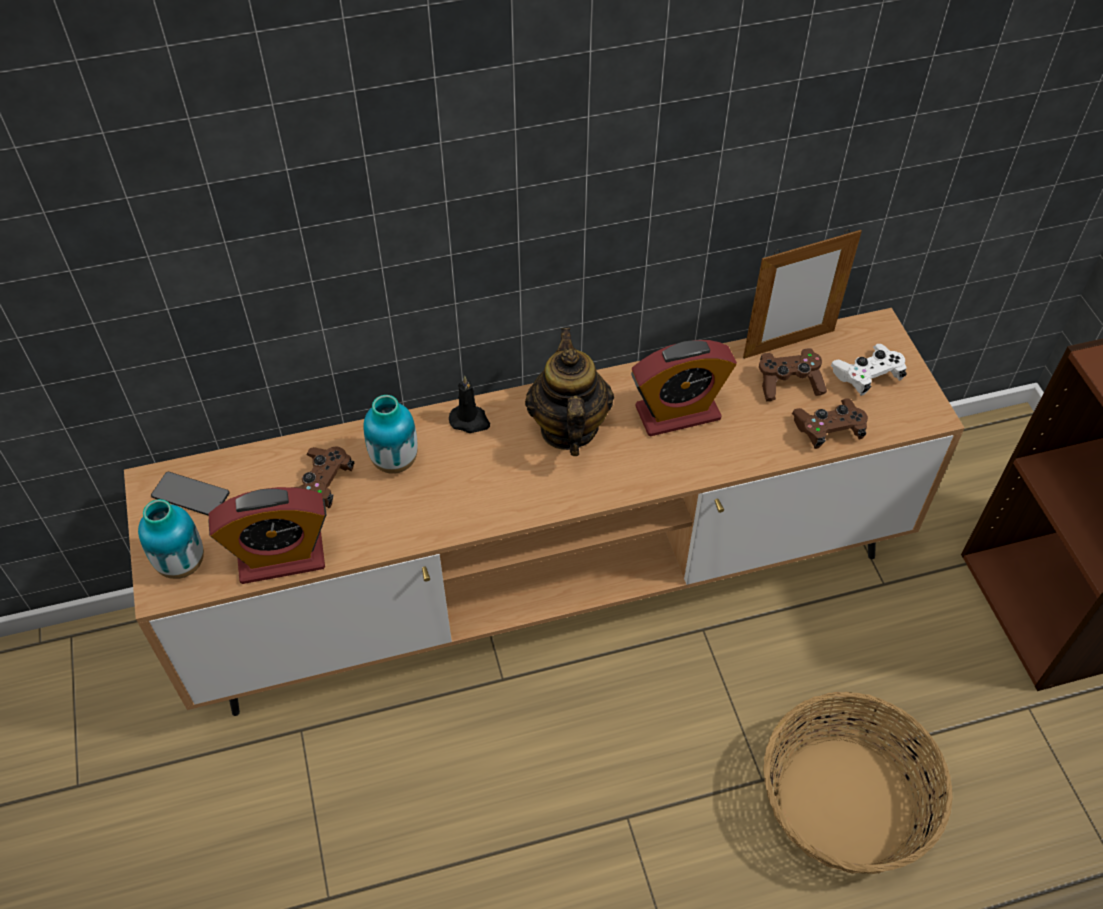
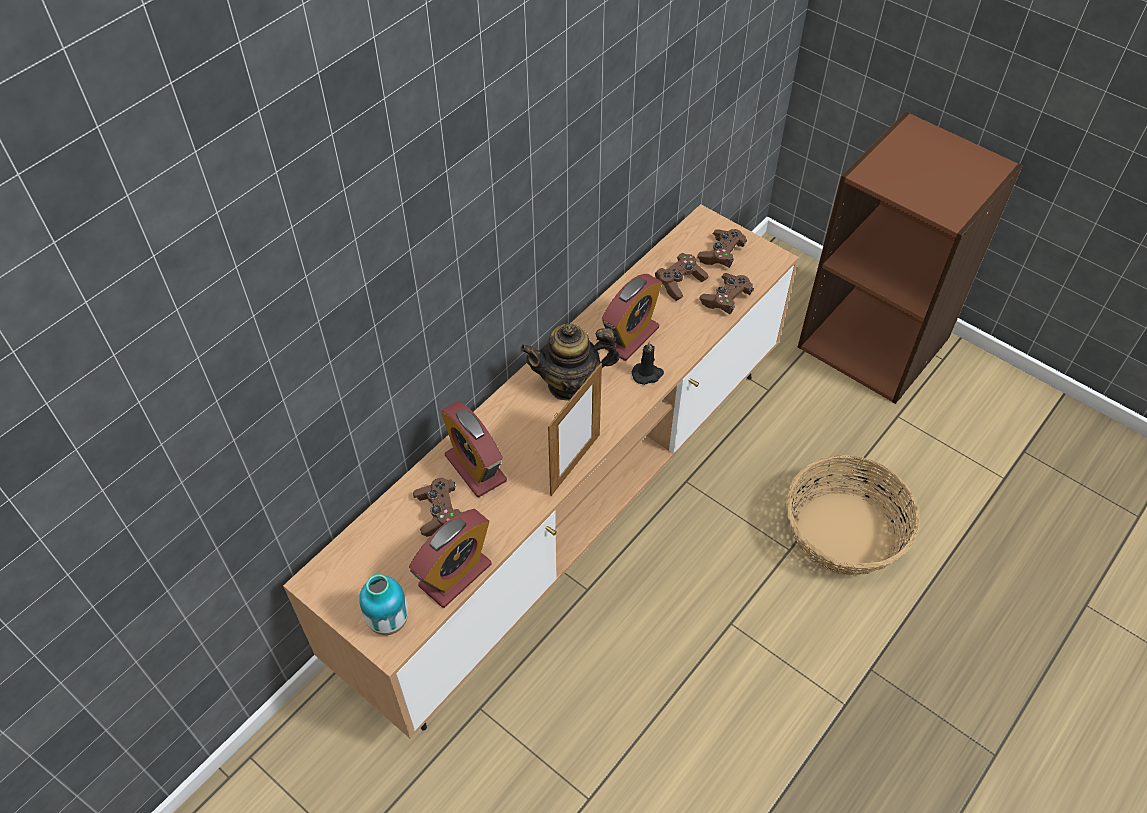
camera: 35 degrees left, 0 degrees up
phone [151,472,230,516] -> none
vase [364,395,418,474] -> alarm clock [441,402,507,497]
black candle [449,376,490,433] -> black candle moved to [632,341,664,385]
teapot [525,328,614,456] -> teapot turned 60 degrees counterclockwise [520,324,620,401]
picture frame [743,230,862,359] -> picture frame moved to [548,363,602,496]
white game controller [831,344,907,396] -> brown game controller [697,229,747,268]

